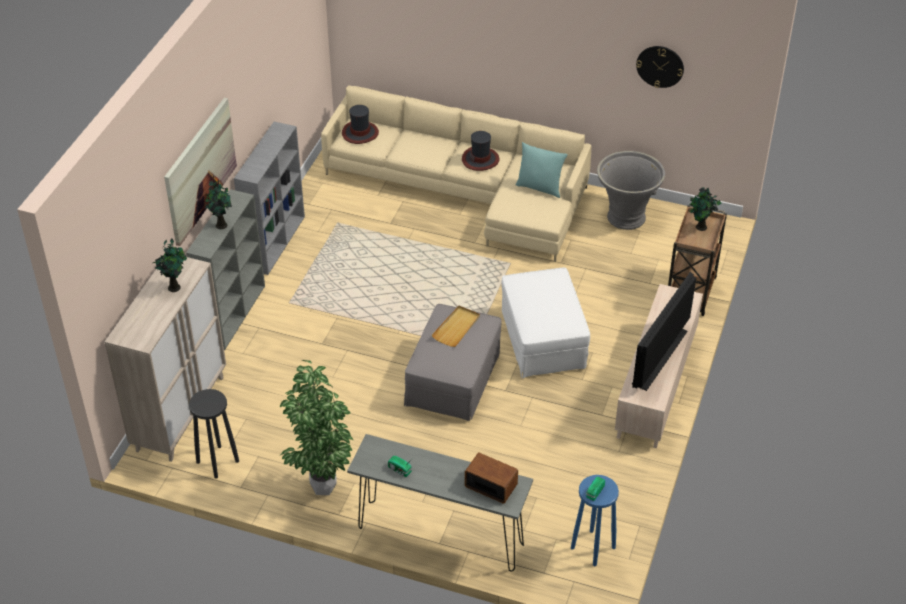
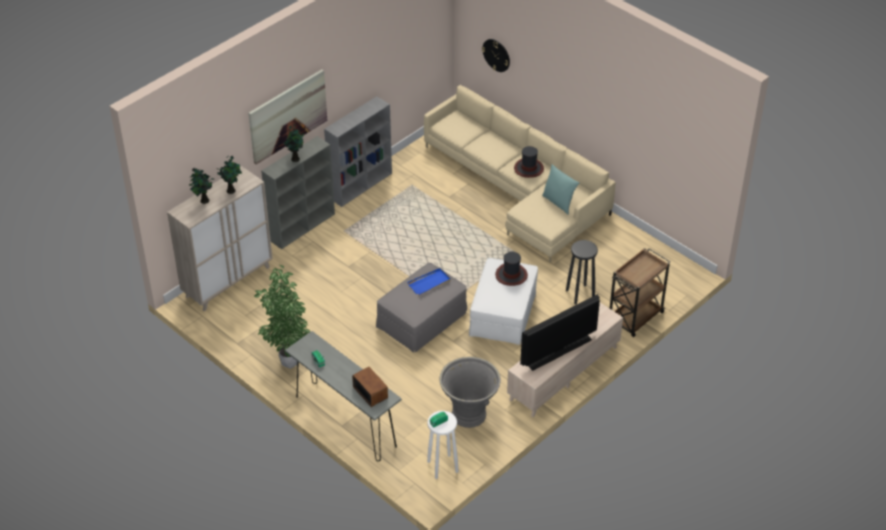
camera: 25 degrees right, 0 degrees up
black stool [189,389,239,479] -> black stool moved to [566,240,598,305]
hat [342,105,379,144] -> hat moved to [495,252,528,286]
beige tray [432,306,480,347] -> blue tray [408,268,451,295]
blue stool [571,475,619,566] -> white stool [427,411,459,479]
grey planter [597,151,665,230] -> grey planter moved to [440,357,501,428]
wall clock [636,46,684,88] -> wall clock moved to [482,39,510,72]
potted plant [689,187,722,231] -> potted plant moved to [189,168,214,204]

